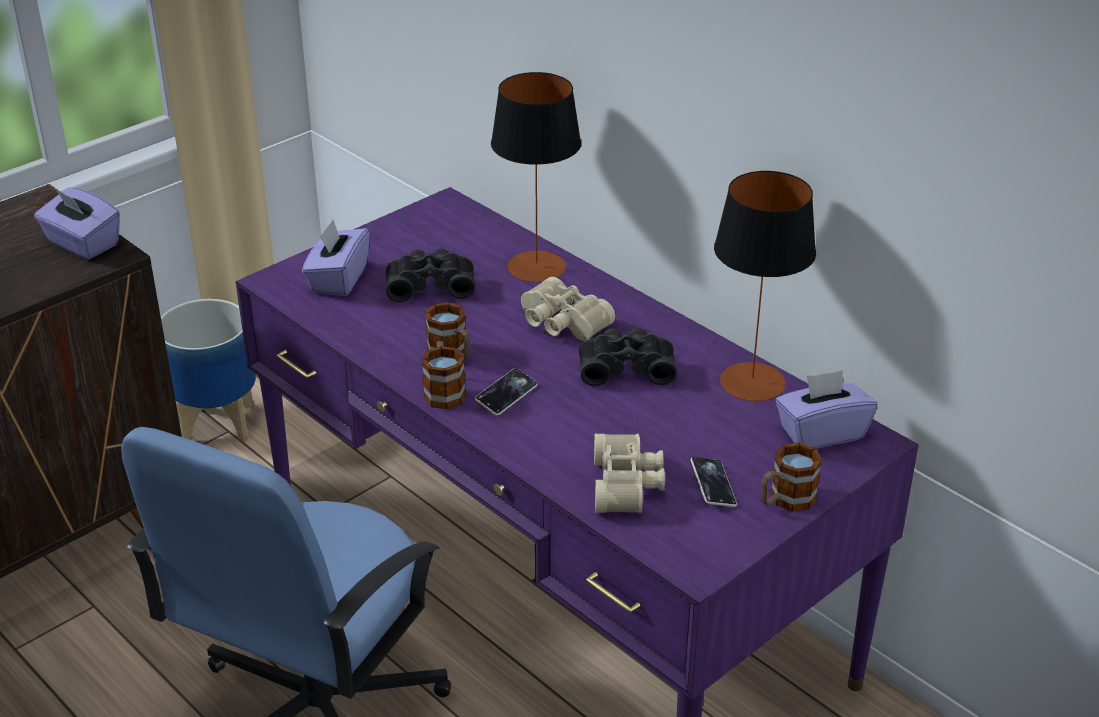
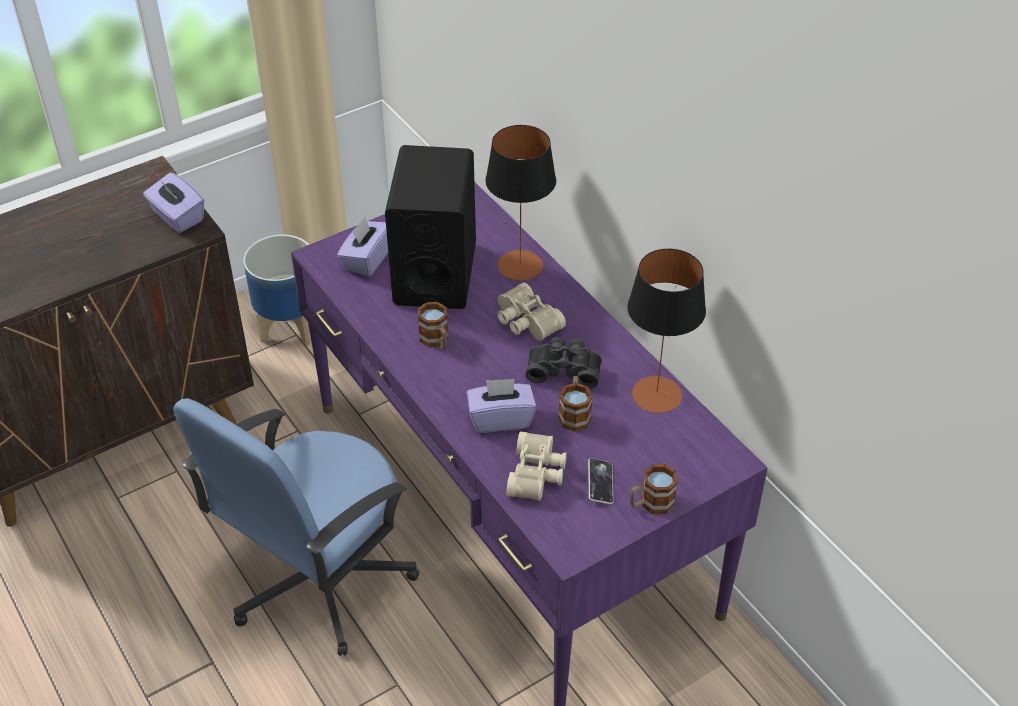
camera: 10 degrees right, 10 degrees up
black binoculars [386,248,475,302] -> black speaker [385,145,476,309]
mug [421,341,466,410] -> mug moved to [559,376,593,432]
phone [475,368,537,416] -> none
purple tissue box [775,370,877,449] -> purple tissue box moved to [467,379,536,433]

